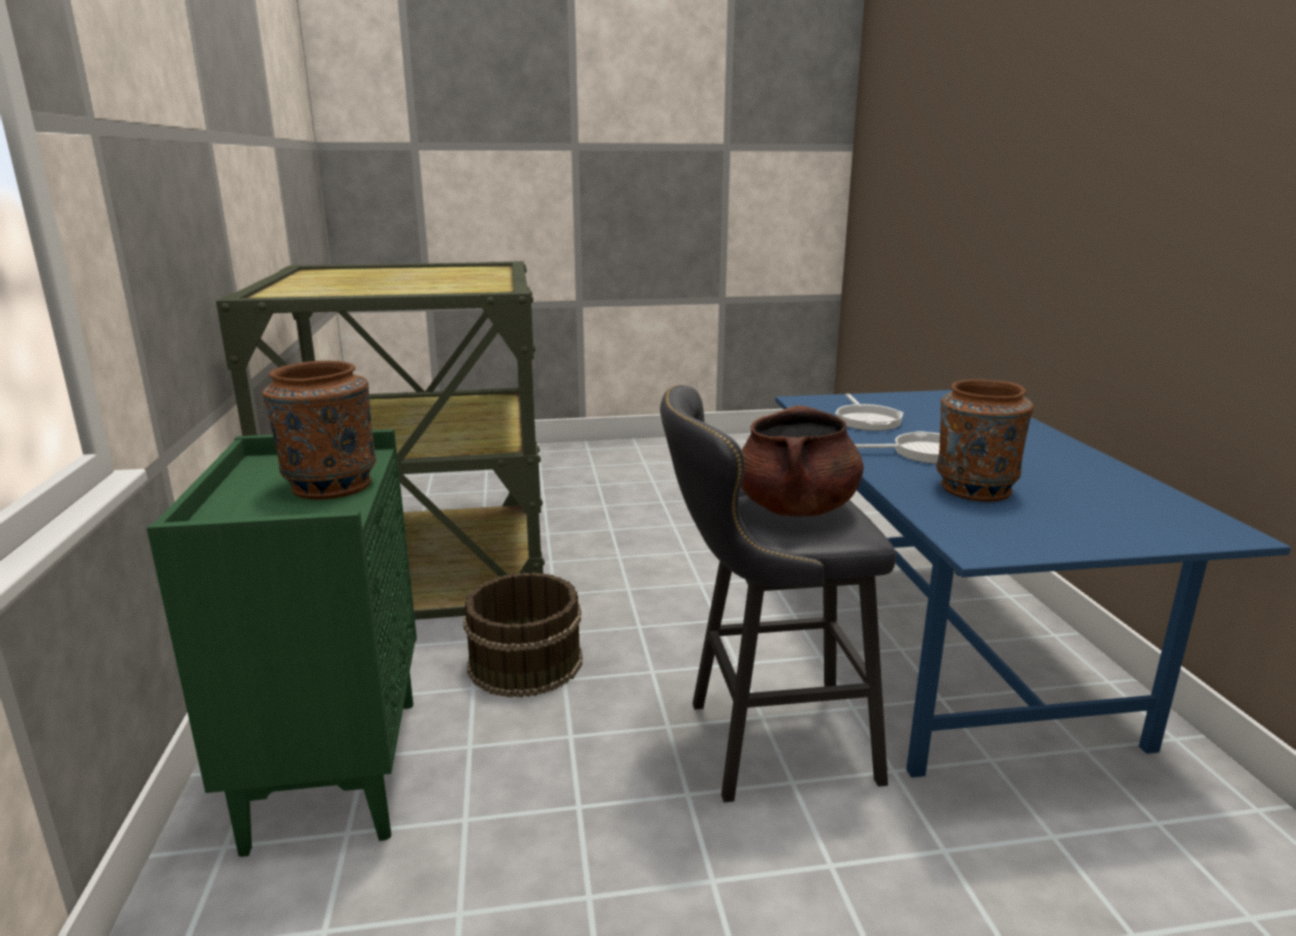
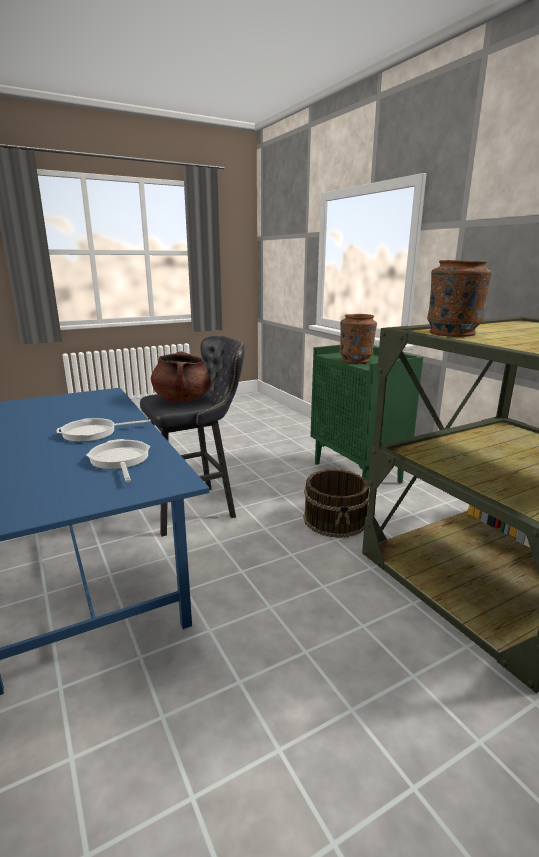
camera: 160 degrees right, 0 degrees up
brown vase [936,379,1034,502] -> brown vase moved to [427,260,492,337]

